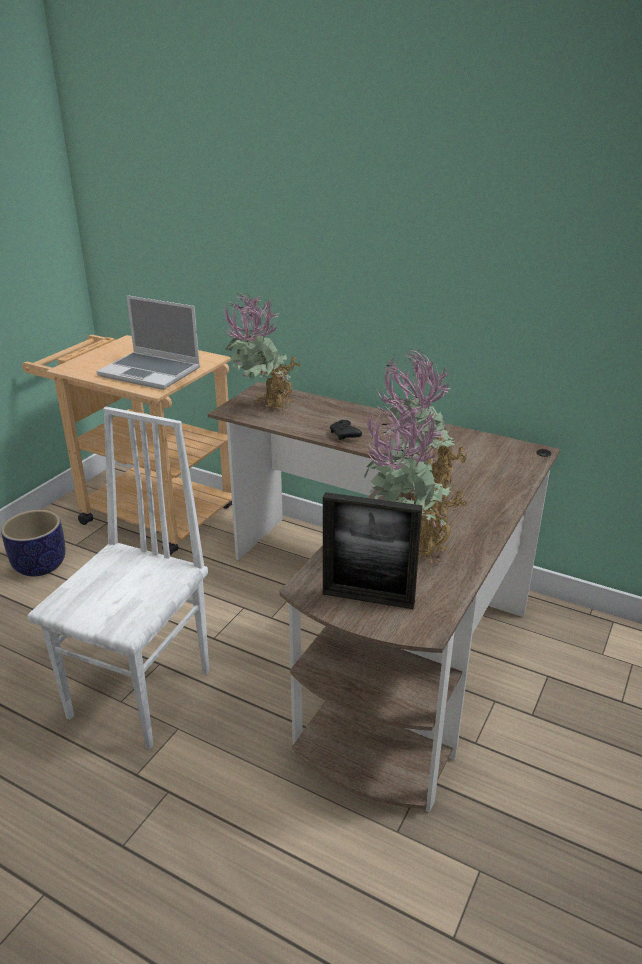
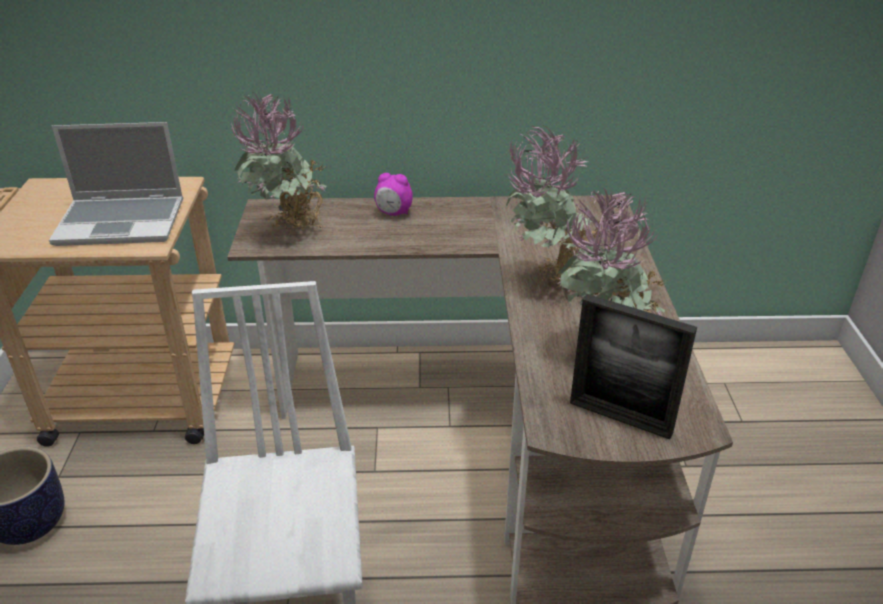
camera: 30 degrees left, 5 degrees up
picture frame [323,492,422,609] -> picture frame turned 45 degrees clockwise [570,294,697,440]
black game controller [330,420,362,440] -> none
none -> alarm clock [374,173,413,216]

